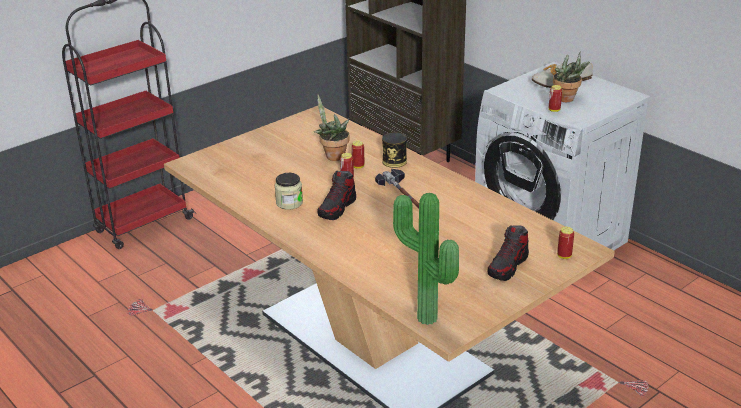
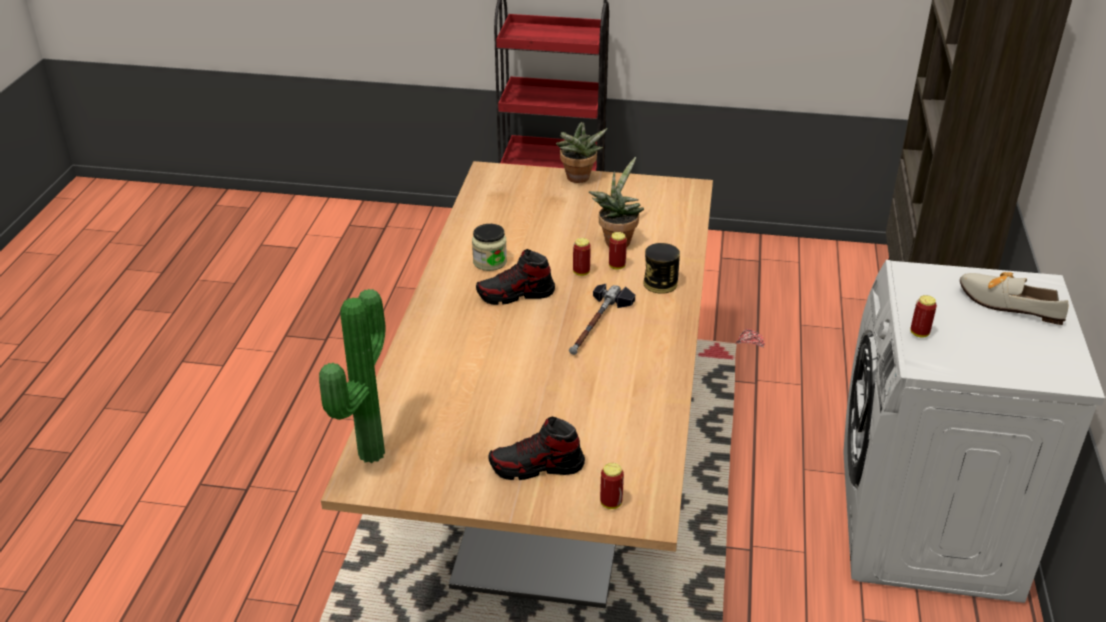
camera: 50 degrees right, 5 degrees up
potted plant [553,51,590,102] -> potted plant moved to [556,122,608,183]

